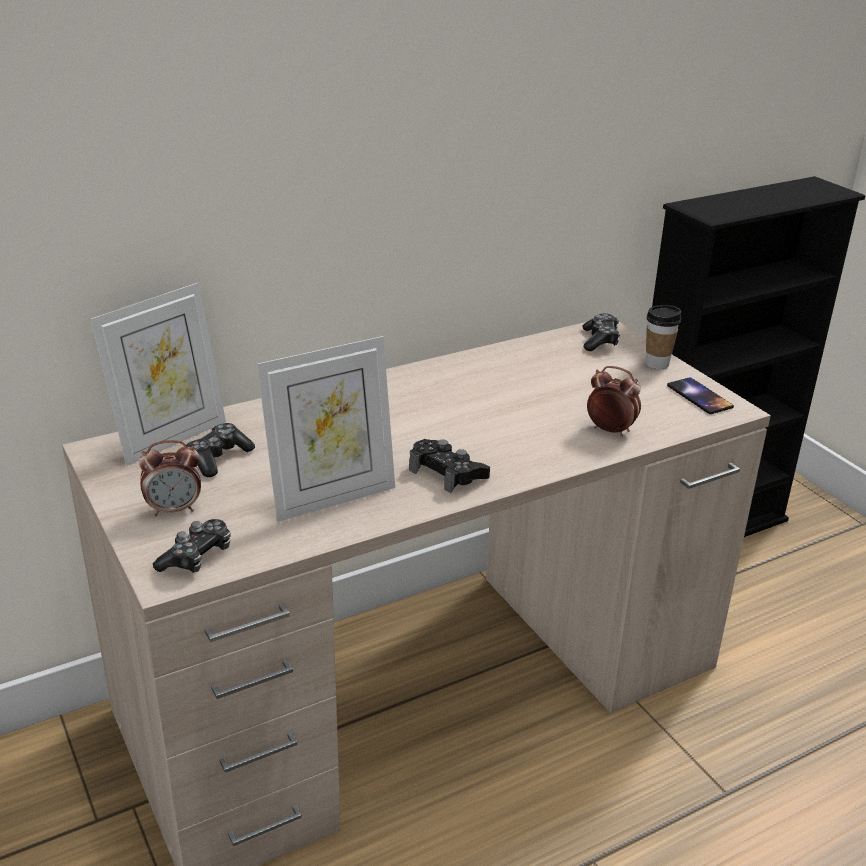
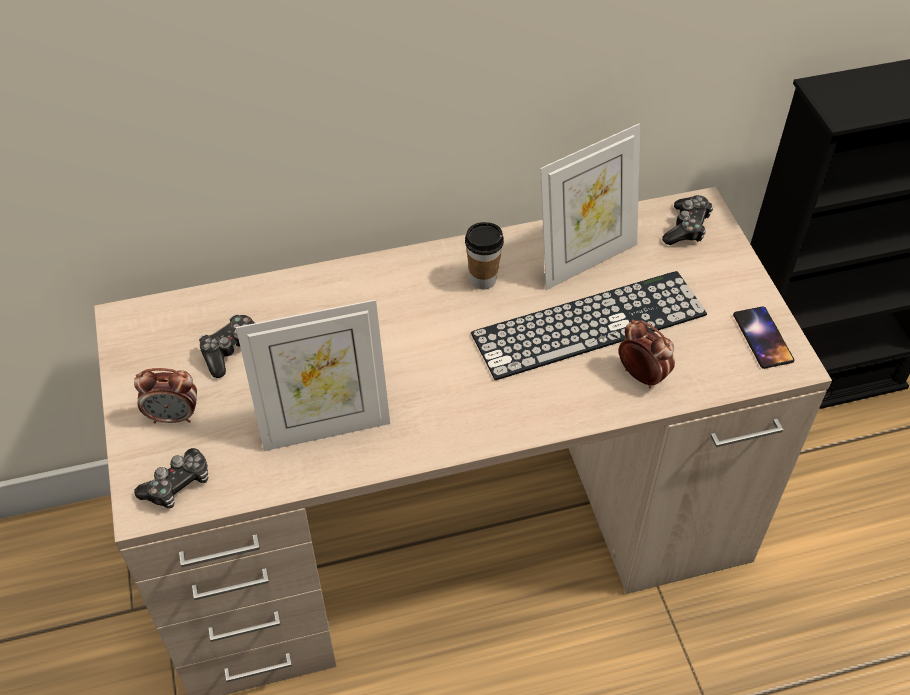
camera: 15 degrees right, 20 degrees up
picture frame [91,283,226,466] -> picture frame moved to [540,123,640,290]
black game controller [409,439,490,493] -> none
cup [645,305,681,369] -> cup moved to [465,222,504,289]
none -> keyboard [471,271,707,380]

